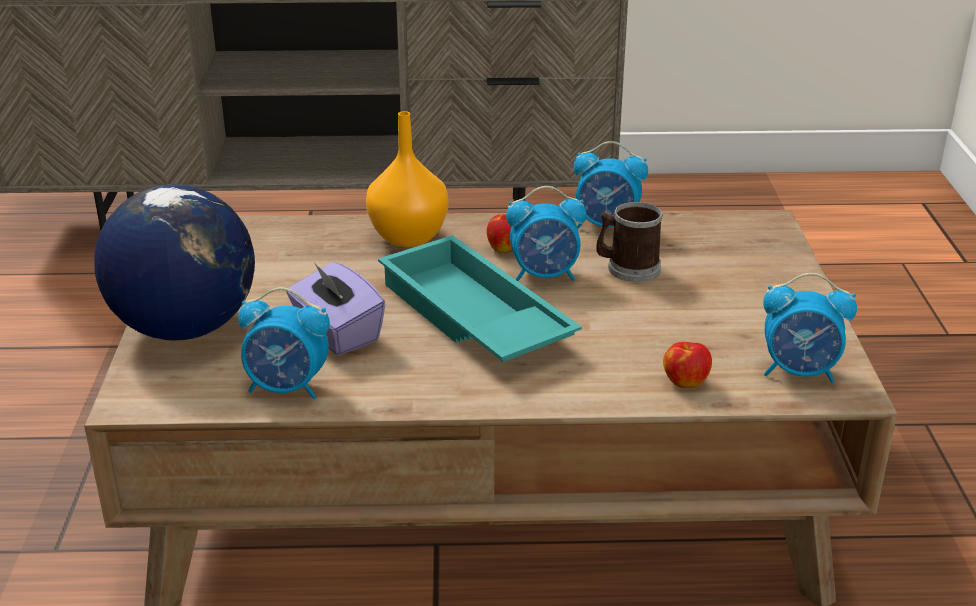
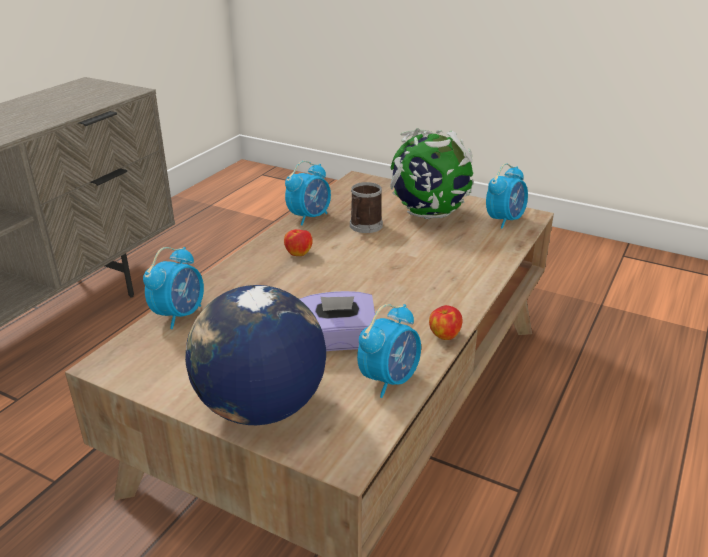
camera: 60 degrees left, 0 degrees up
orange vase [366,111,449,247] -> none
turquoise tray [378,235,582,362] -> none
alarm clock [506,186,586,281] -> alarm clock moved to [143,247,204,329]
apple [663,342,712,388] -> apple moved to [429,305,463,340]
none -> globe [390,128,474,219]

